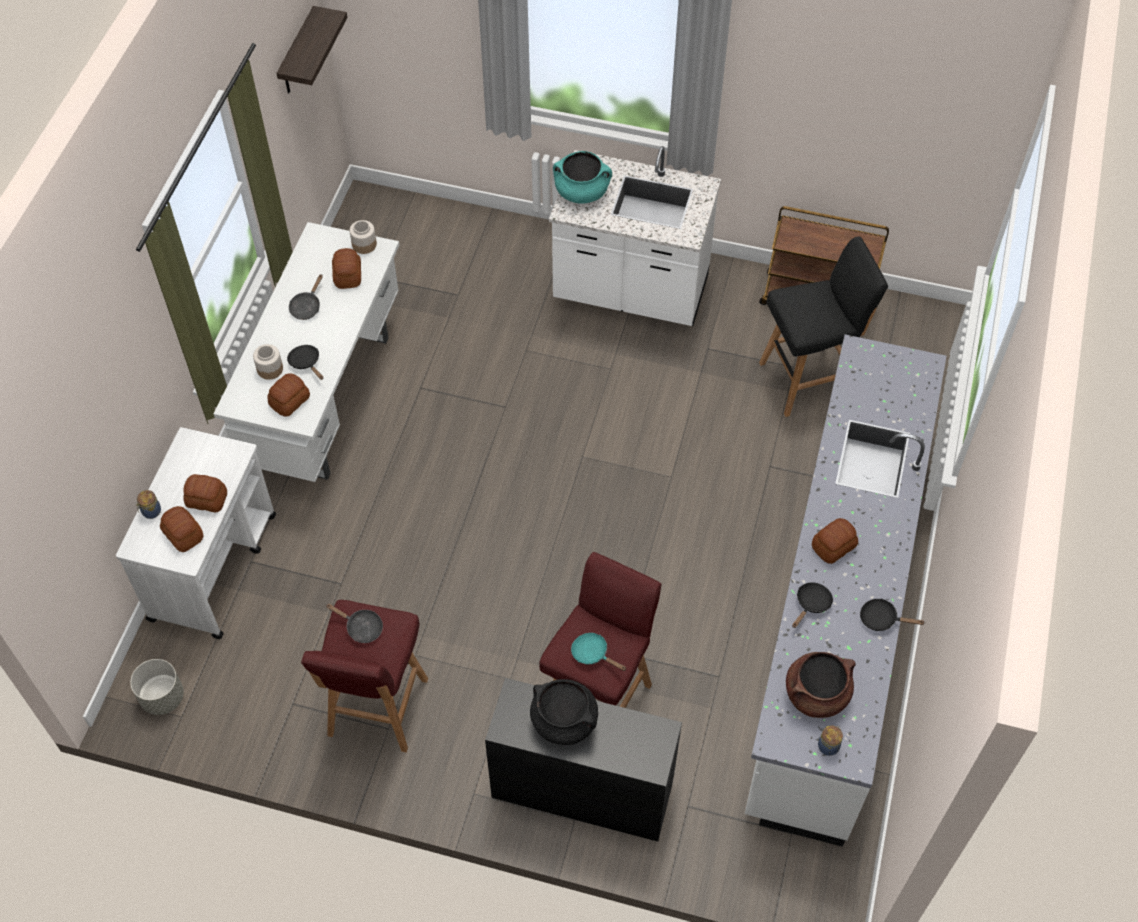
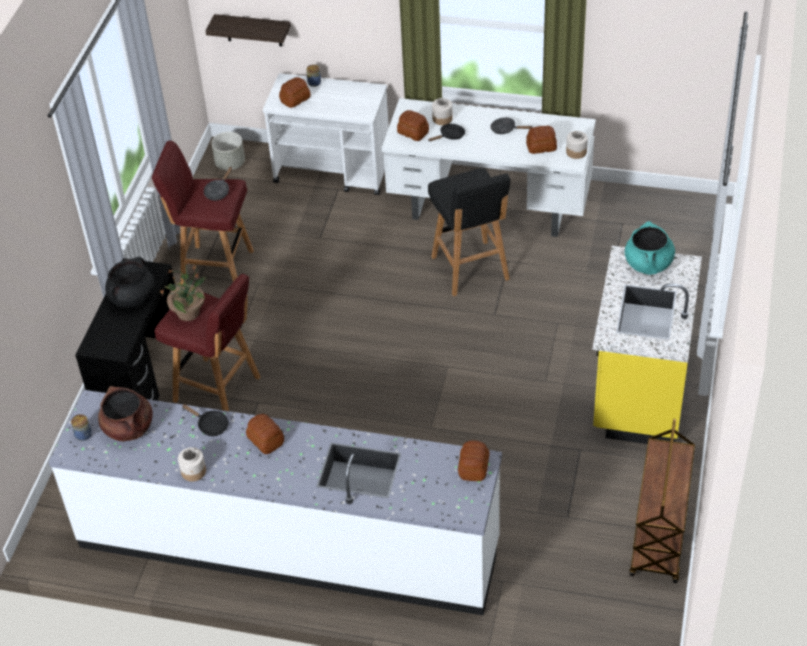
camera: 90 degrees right, 10 degrees down
bread [184,474,227,512] -> bread moved to [458,440,489,481]
shelf [276,6,348,93] -> shelf moved to [206,14,291,47]
white counter [549,146,721,326] -> yellow counter [592,246,702,444]
turquoise frying pan [571,633,627,671] -> potted plant [160,260,207,321]
black stool [759,237,888,417] -> black stool moved to [428,168,511,296]
black frying pan [860,599,924,631] -> jar [178,447,206,482]

